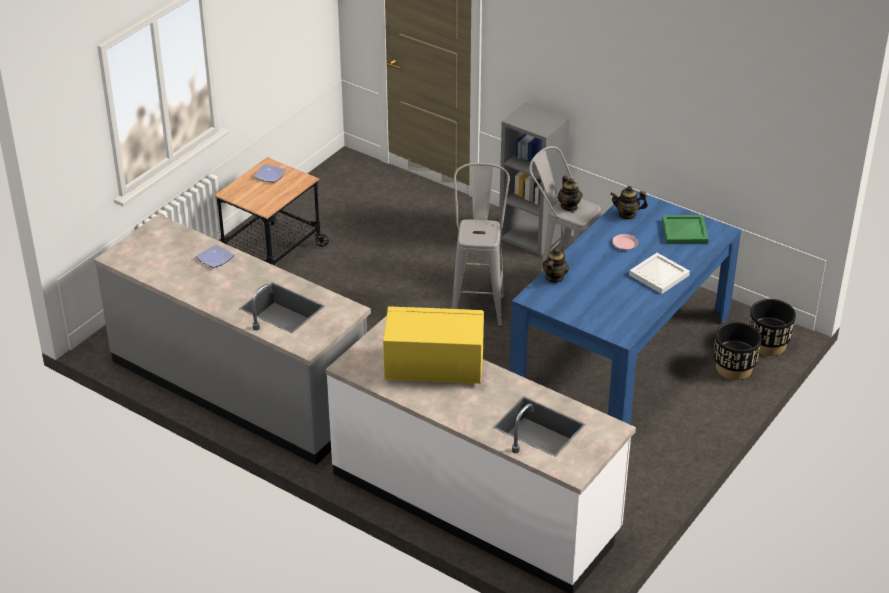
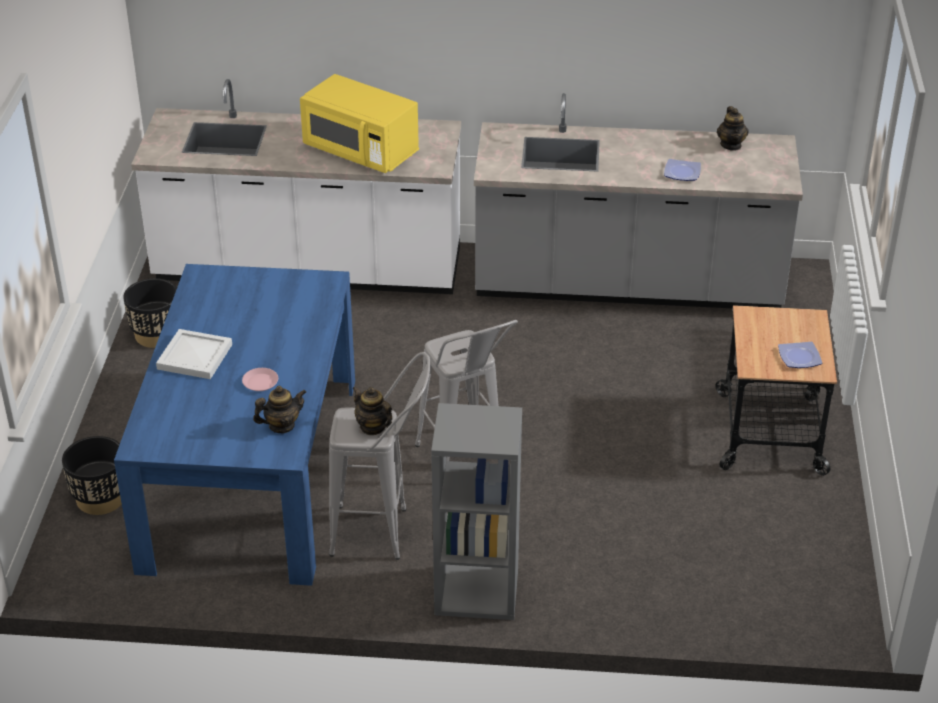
camera: 150 degrees right, 0 degrees up
yellow microwave [383,306,484,384] -> yellow microwave turned 60 degrees clockwise [300,74,419,173]
teapot [542,246,569,283] -> teapot moved to [717,106,749,151]
green tray [662,215,709,244] -> none
black planter [749,299,796,356] -> black planter moved to [123,278,177,348]

